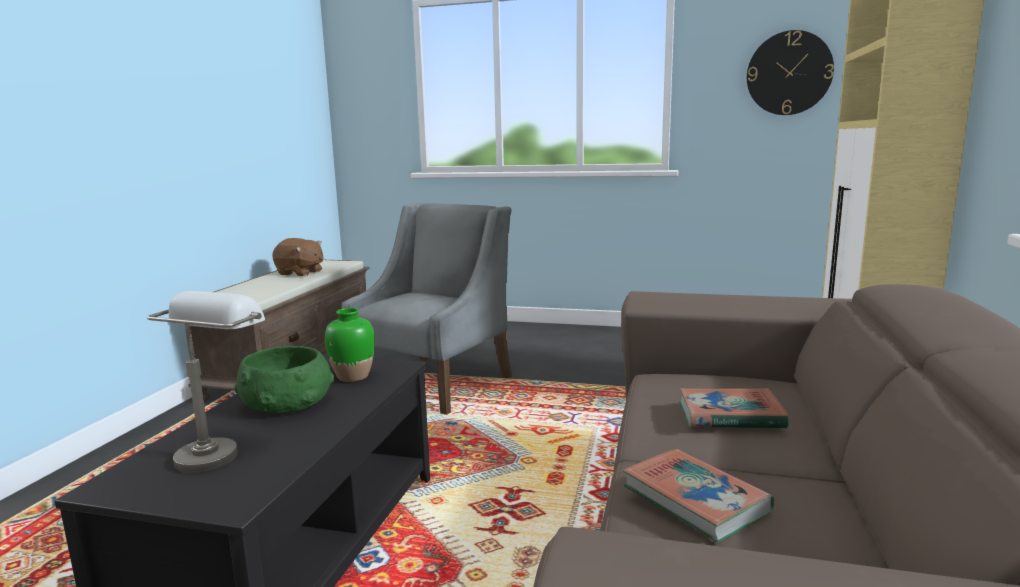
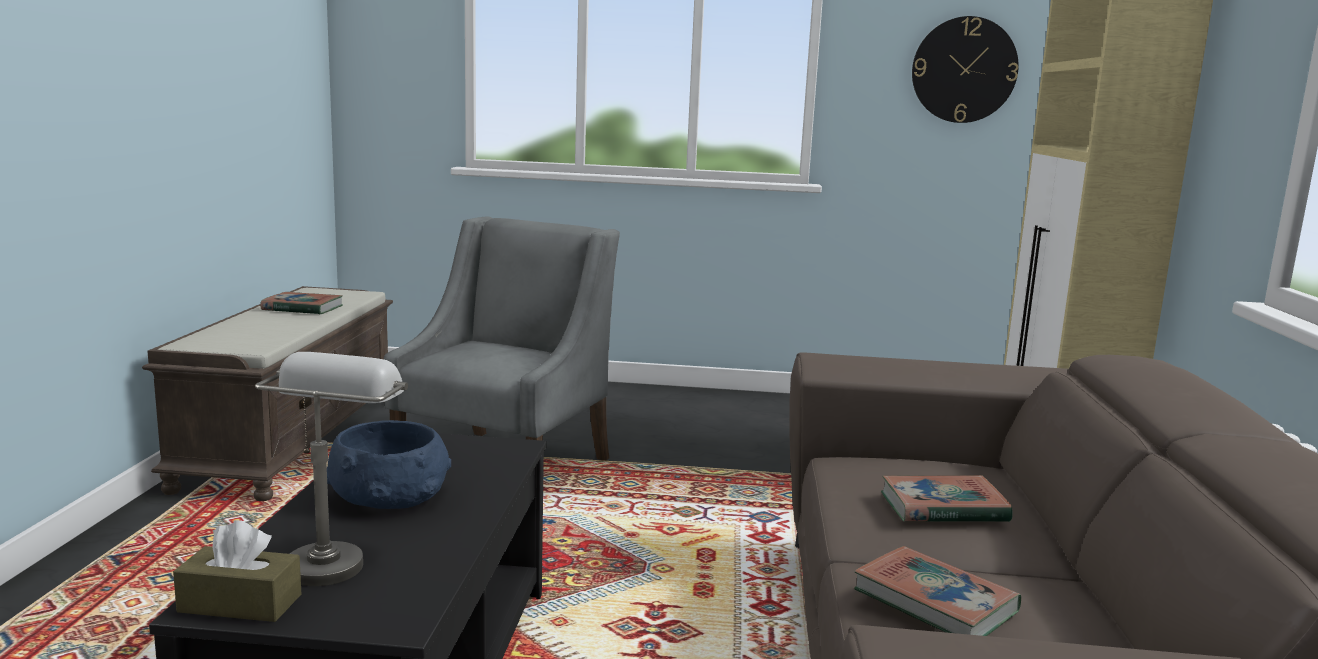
camera: 10 degrees left, 0 degrees up
green bowl [234,346,334,413] -> blue bowl [327,420,451,509]
brown plush toy [272,238,324,276] -> book [260,292,343,315]
green vase [325,308,375,382] -> none
none -> brown tissue box [173,520,301,622]

